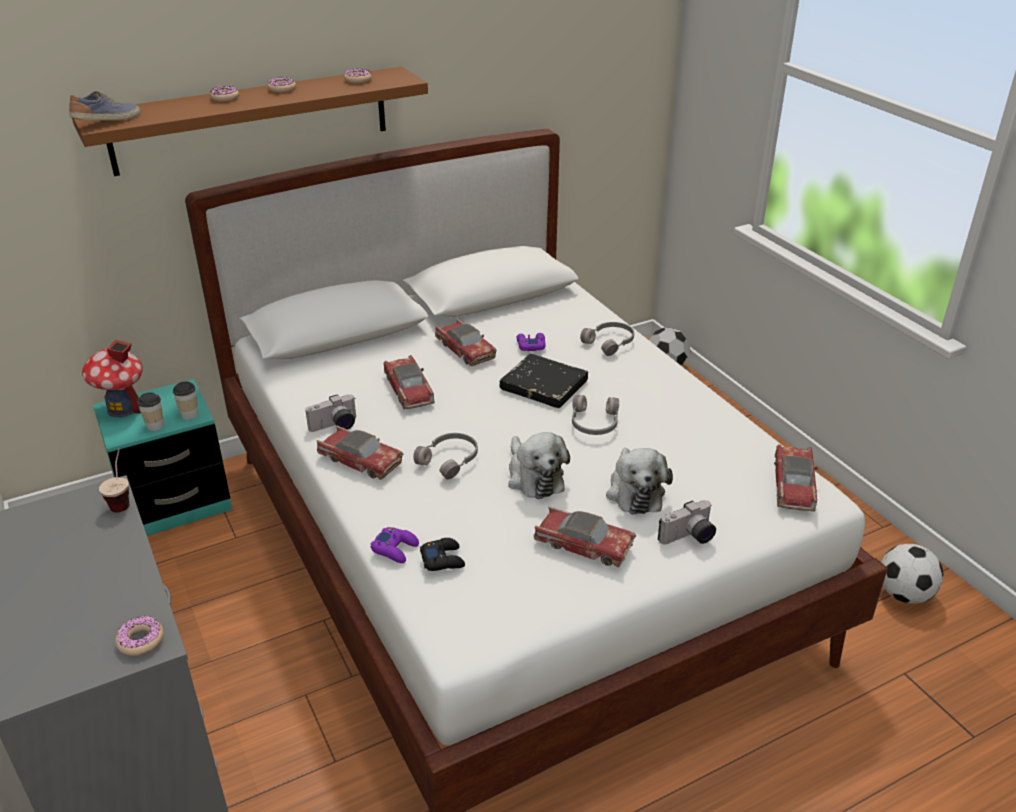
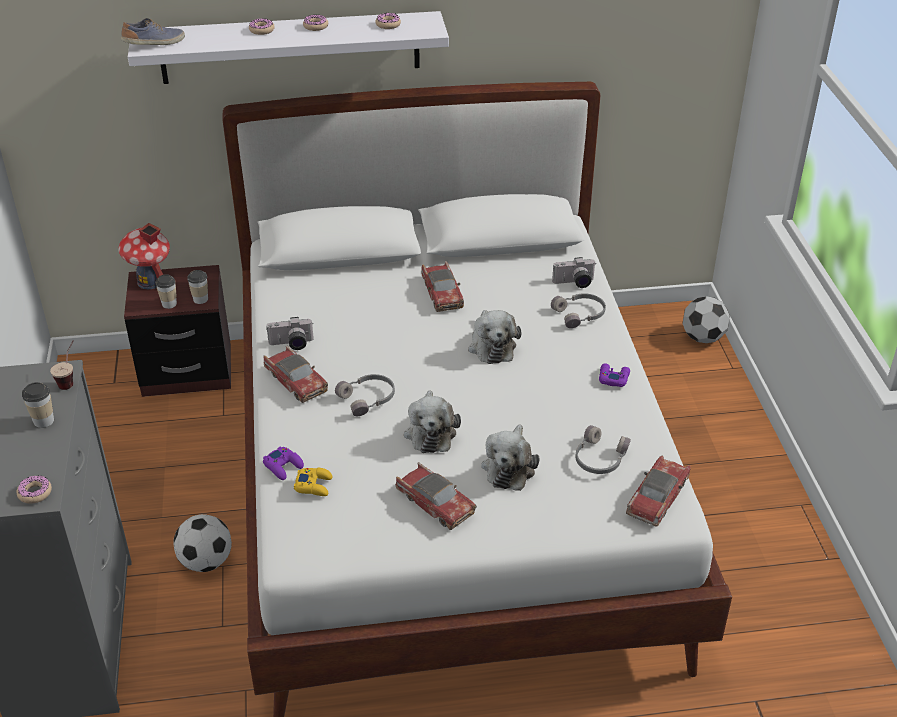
camera: 20 degrees right, 5 degrees up
brown shelf [72,66,428,176] -> white shelf [128,11,449,84]
turquoise nightstand [93,379,232,536] -> brown nightstand [124,265,231,397]
toy car [384,355,435,409] -> none
black game controller [420,538,465,571] -> yellow game controller [294,468,332,496]
black book [499,354,588,408] -> plush toy [468,310,521,364]
purple game controller [517,333,546,351] -> purple game controller moved to [599,363,630,387]
grey headphones [572,395,619,435] -> grey headphones moved to [575,425,631,474]
camera [658,500,716,545] -> camera moved to [552,257,595,288]
football [881,544,943,604] -> football moved to [173,514,232,572]
none -> cup [22,382,54,428]

